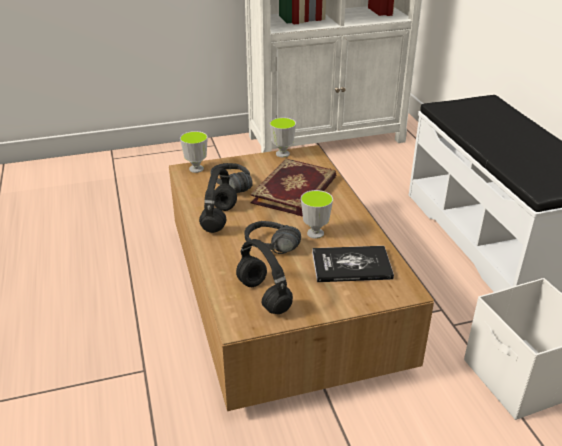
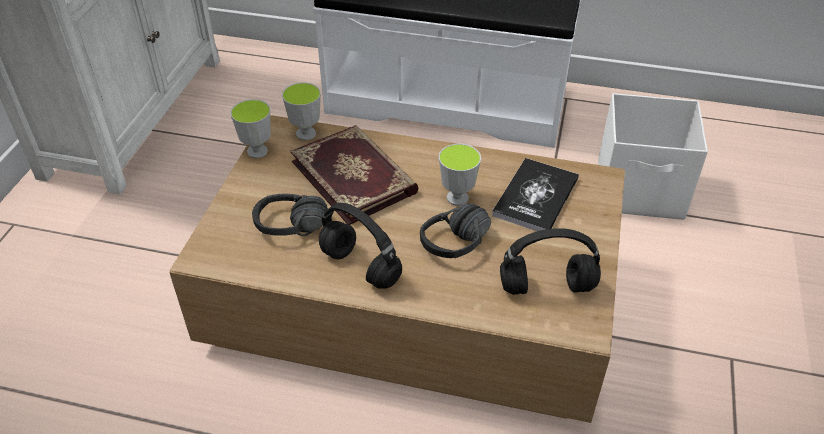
camera: 60 degrees left, 10 degrees up
cup [180,131,208,173] -> cup moved to [282,82,321,140]

